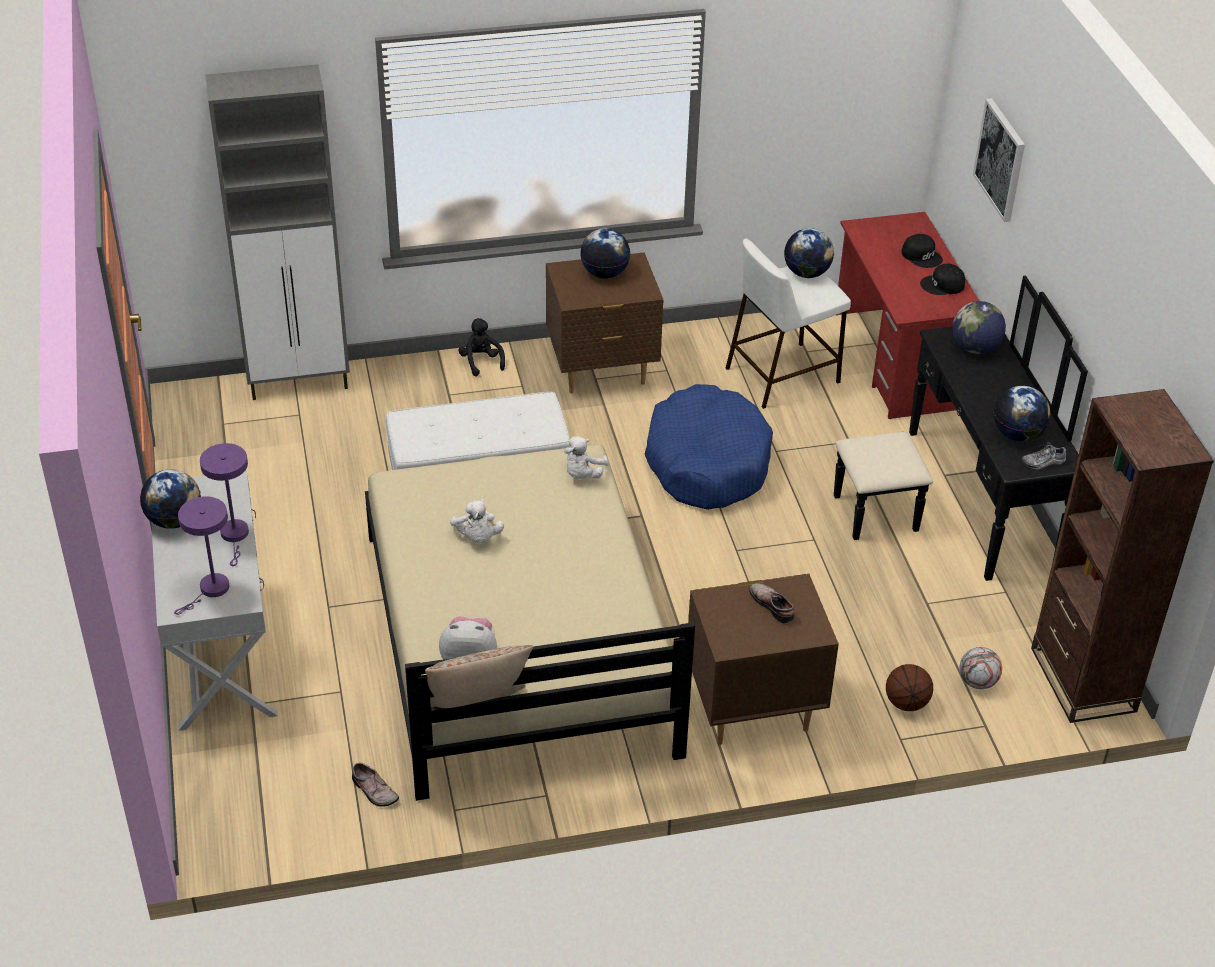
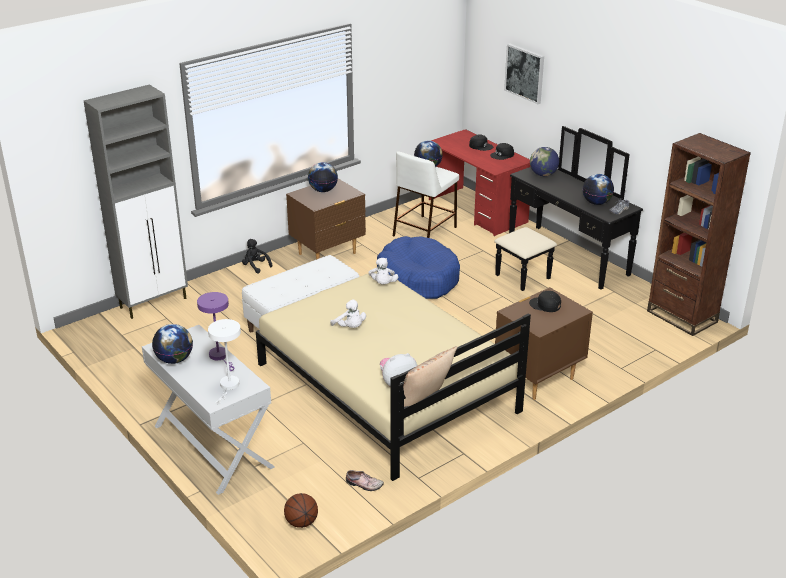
camera: 25 degrees left, 10 degrees down
purple table lamp [174,496,229,615] -> white table lamp [208,319,241,404]
shoe [749,583,794,623] -> black cap [529,291,561,312]
basketball [886,664,933,711] -> basketball moved to [284,493,318,528]
football [960,647,1002,689] -> none

